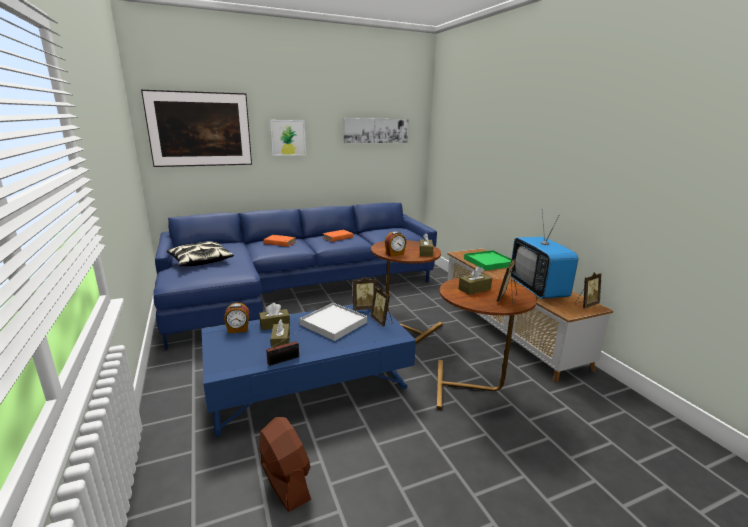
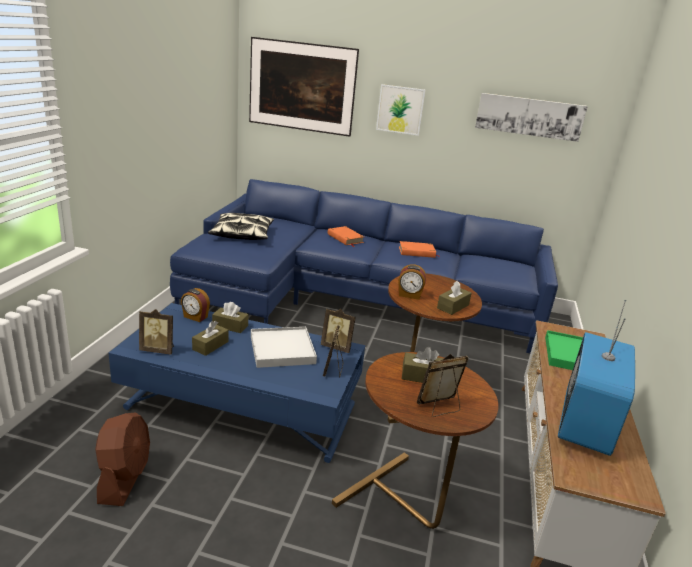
camera: 35 degrees right, 5 degrees up
radio [266,330,300,366] -> none
picture frame [575,272,602,308] -> picture frame moved to [139,309,174,354]

